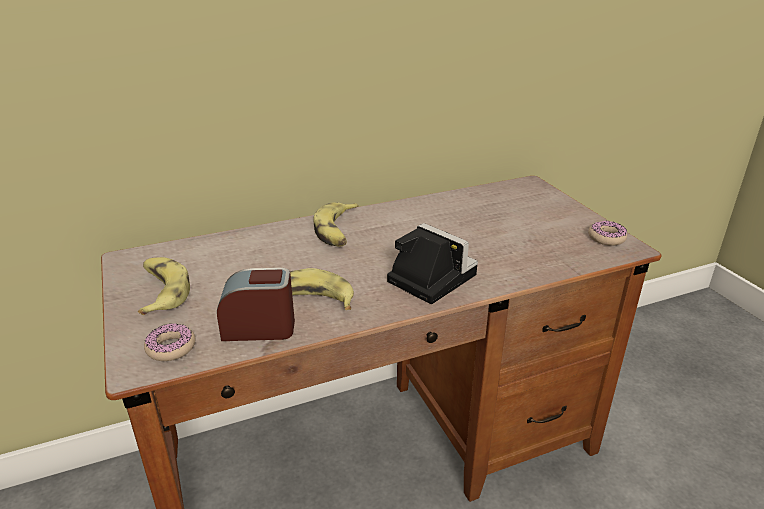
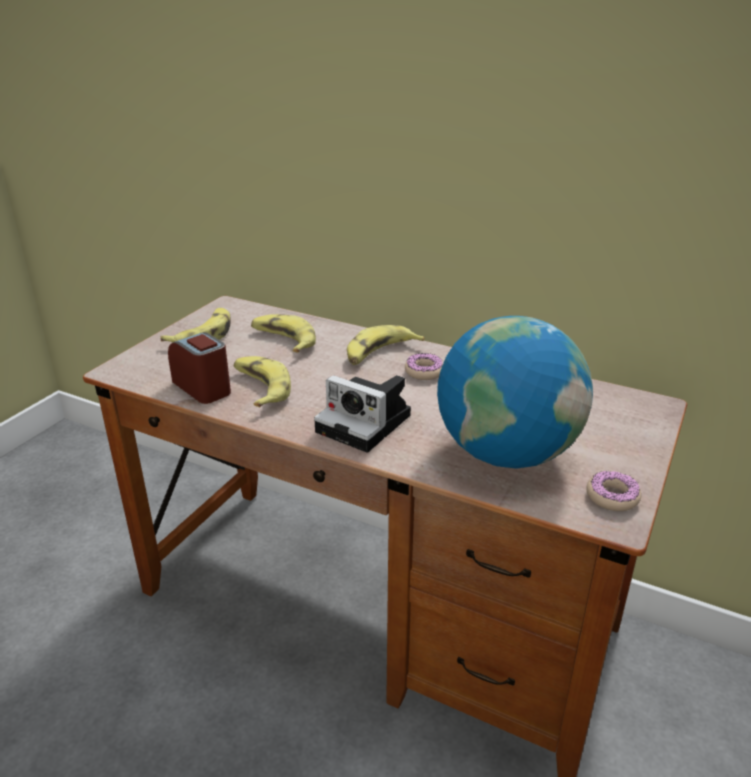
camera: 50 degrees right, 0 degrees up
donut [144,324,195,361] -> donut moved to [405,353,443,380]
camera [387,223,478,304] -> camera turned 120 degrees clockwise [314,375,411,452]
none -> banana [251,314,316,353]
none -> globe [437,316,593,469]

